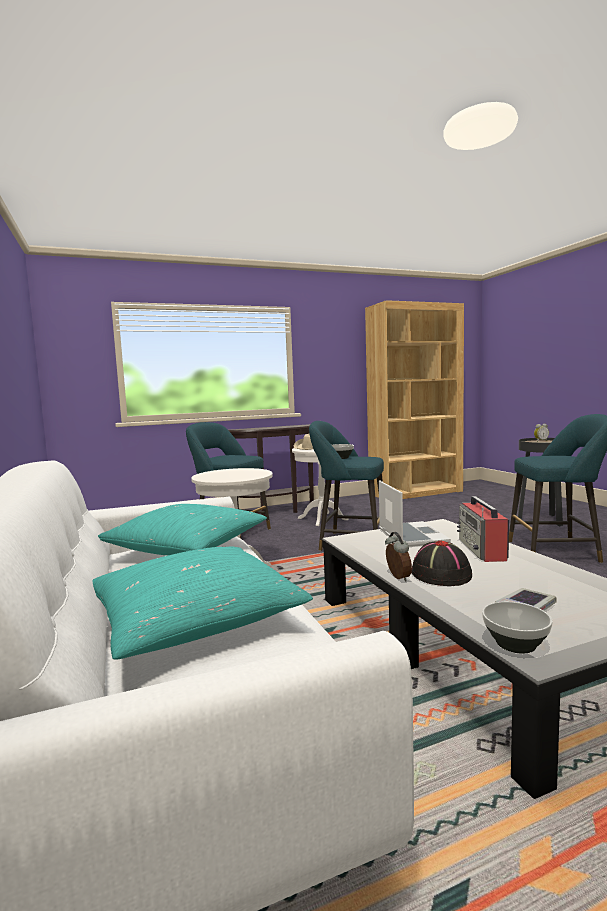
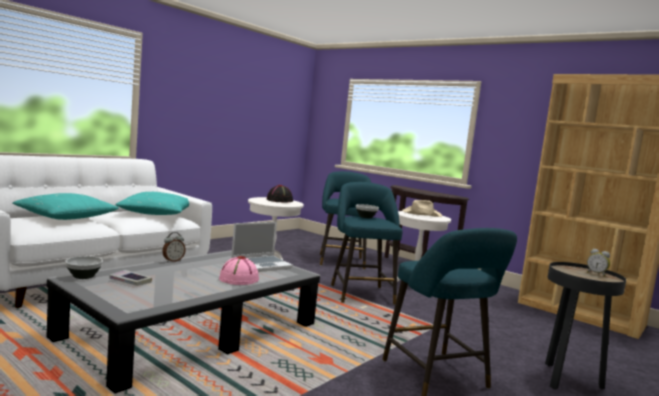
camera: 60 degrees right, 0 degrees up
black hat [411,541,472,586] -> black hat moved to [267,185,293,202]
radio [457,496,509,562] -> pink hat [219,256,259,285]

